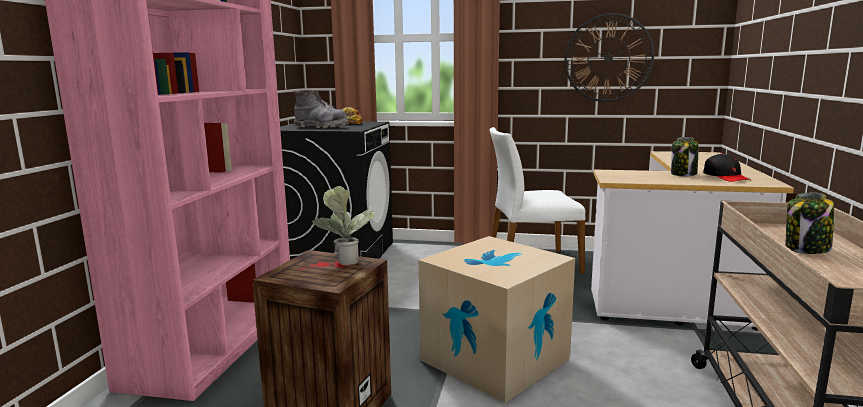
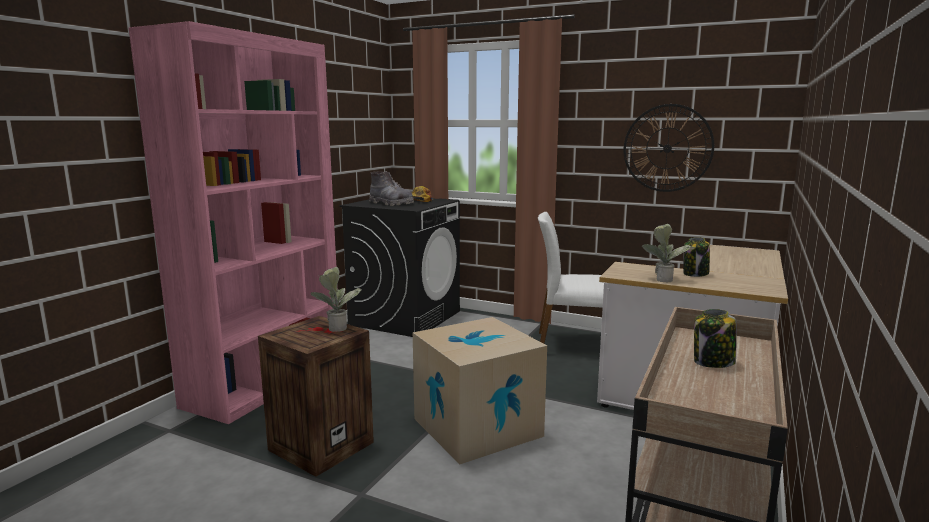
camera: 15 degrees right, 0 degrees up
black cap [703,153,750,182] -> none
none -> potted plant [642,224,692,282]

